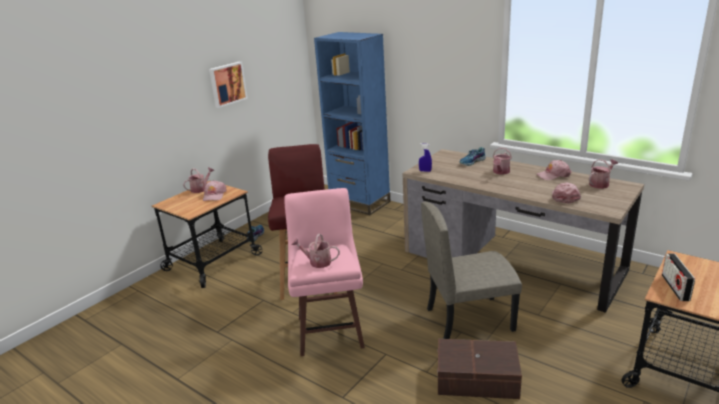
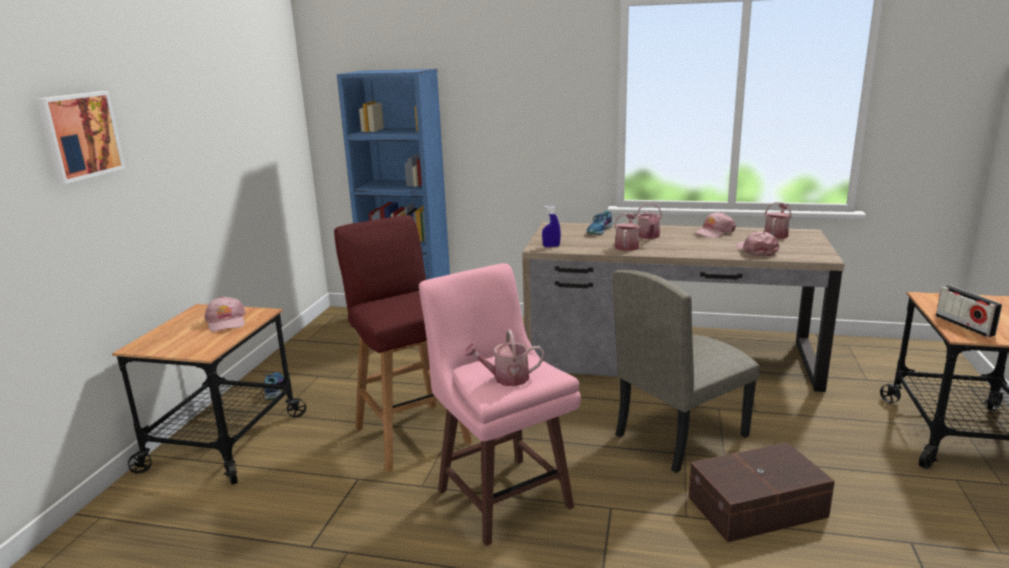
camera: 25 degrees left, 5 degrees down
watering can [183,167,215,193] -> watering can moved to [614,213,641,251]
picture [209,62,248,108] -> picture moved to [35,91,125,184]

